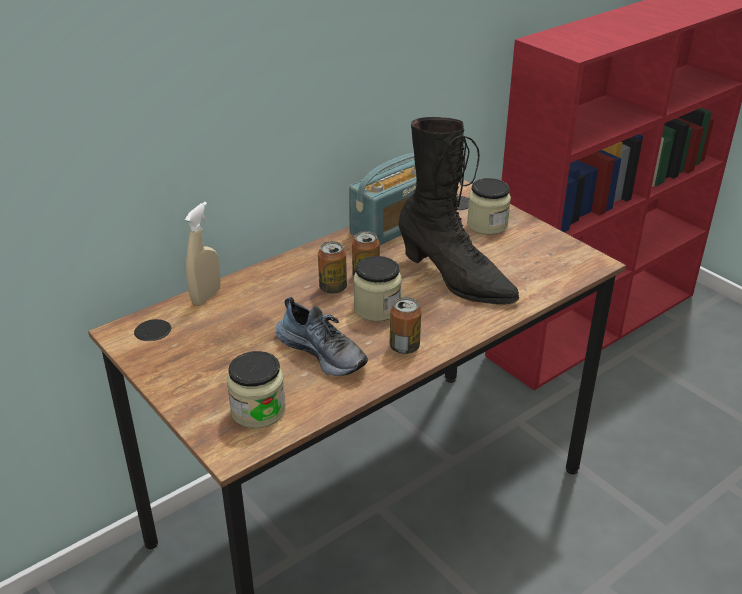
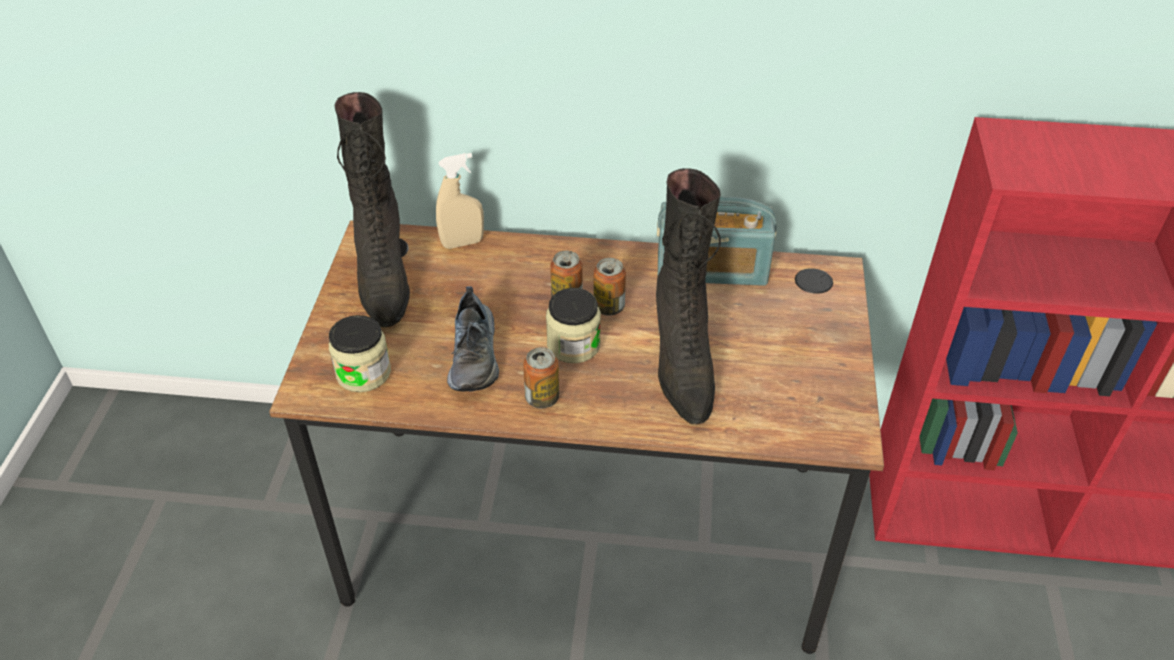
camera: 45 degrees right, 10 degrees up
jar [467,178,511,235] -> none
none -> black boot [335,92,410,328]

